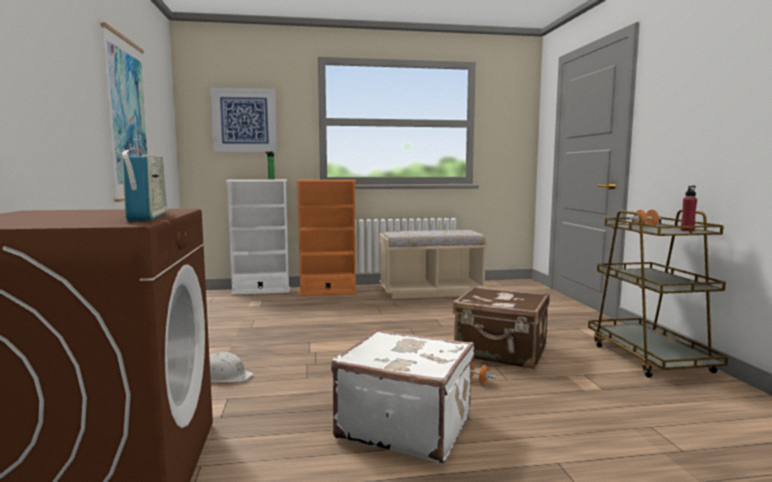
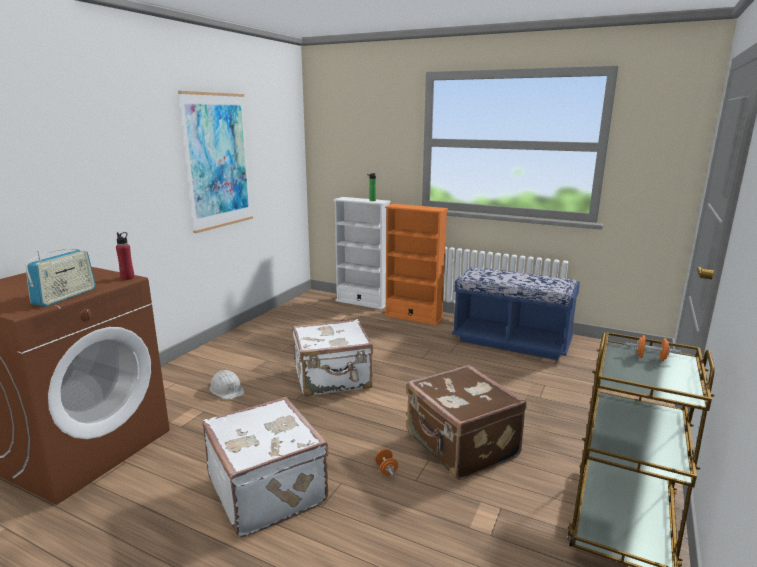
camera: 35 degrees right, 10 degrees up
picture [211,87,277,152] -> none
beige bench [379,230,488,299] -> blue bench [452,267,580,360]
red bottle [681,186,697,231] -> red bottle moved to [116,232,135,280]
none -> white suitcase [293,319,373,397]

